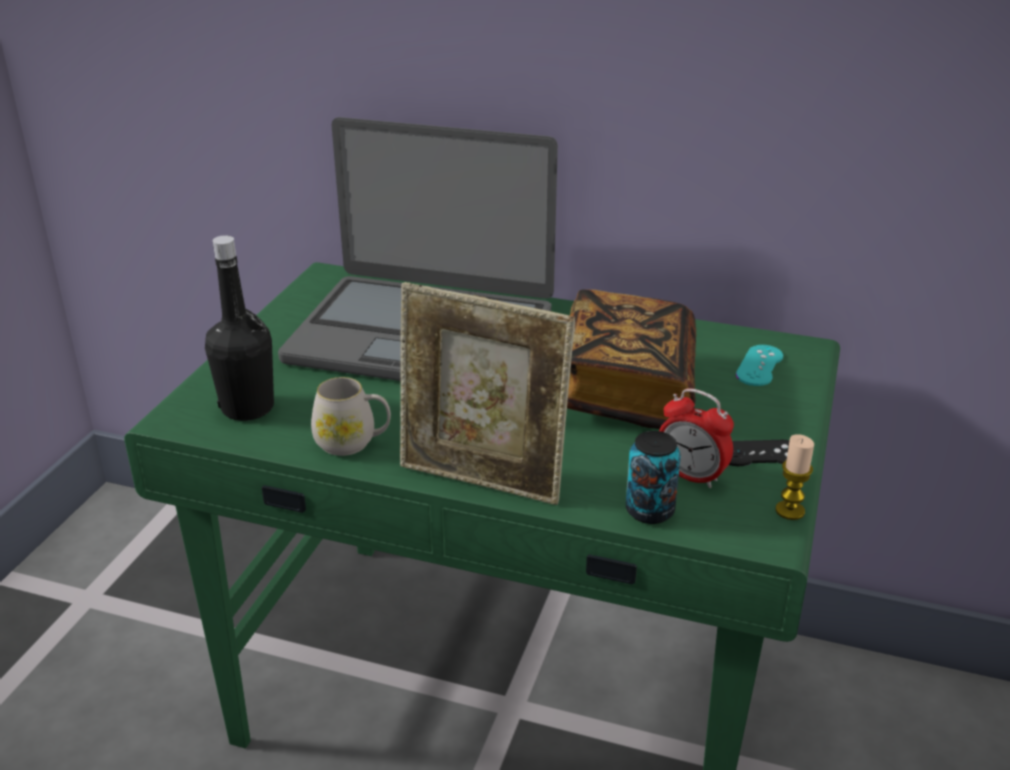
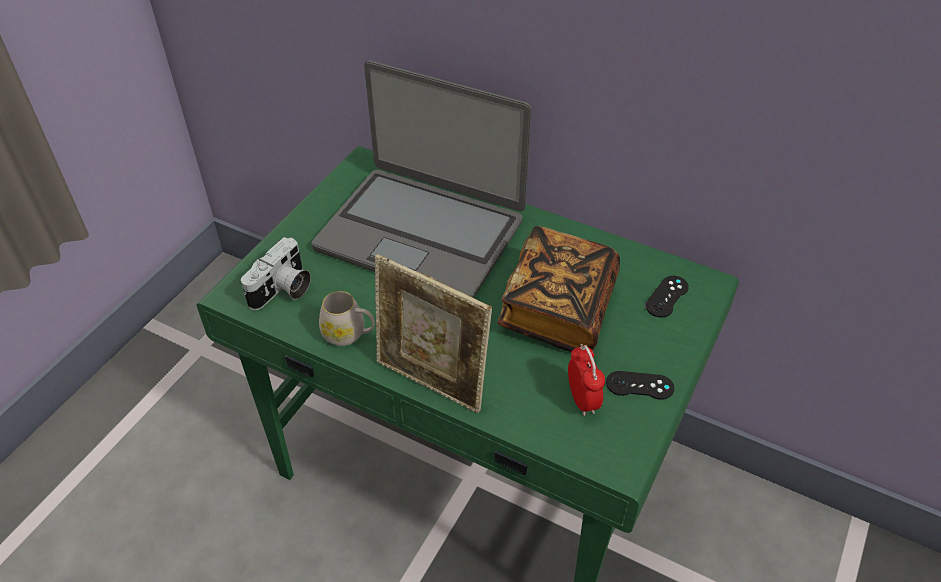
camera: 10 degrees right, 15 degrees up
black bottle [205,235,274,421] -> camera [241,237,311,310]
can [626,431,681,524] -> none
alarm clock [659,388,734,488] -> alarm clock turned 150 degrees counterclockwise [568,344,605,416]
turquoise game controller [736,345,783,386] -> black game controller [645,276,689,317]
candle [776,434,814,520] -> none

